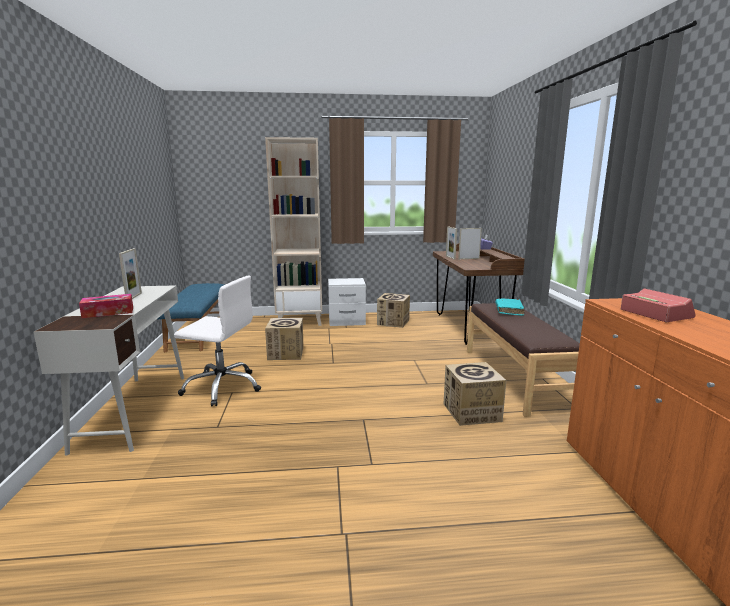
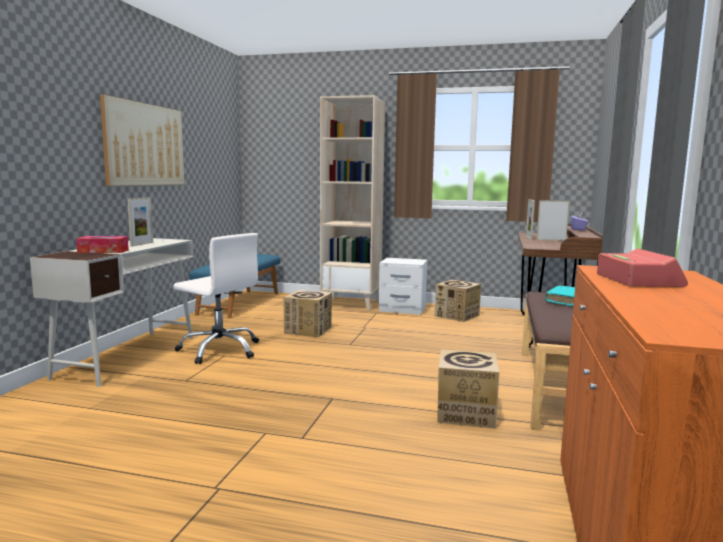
camera: 20 degrees right, 5 degrees down
none -> picture [100,95,184,186]

